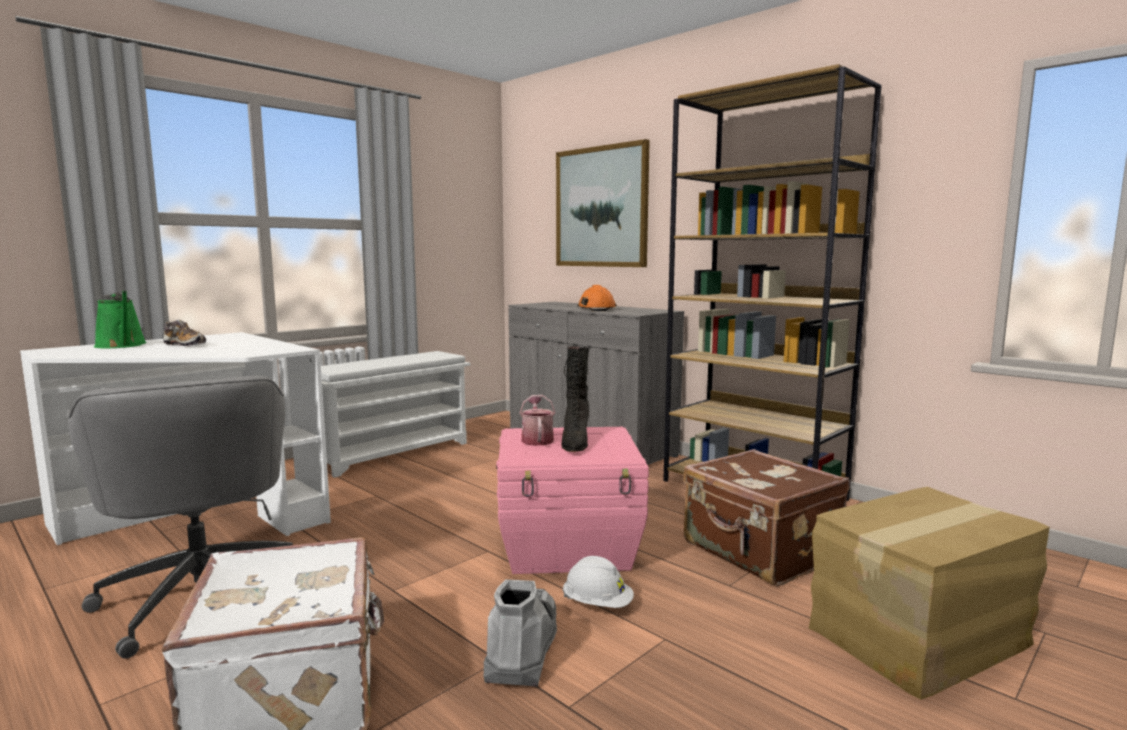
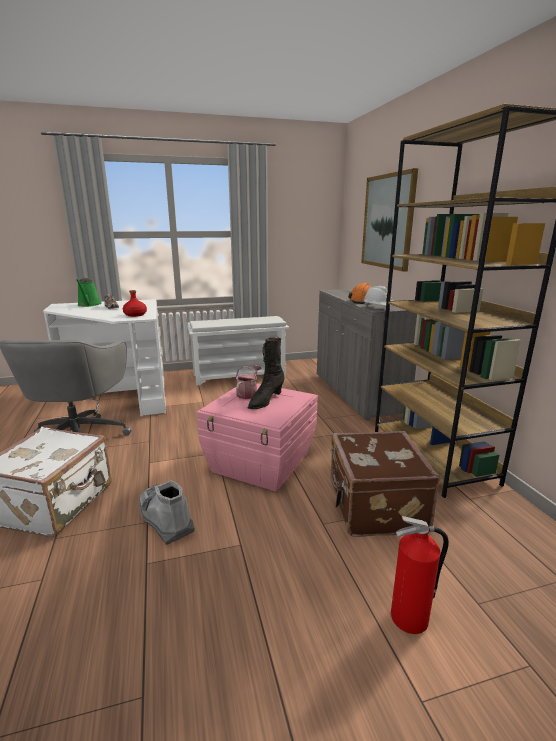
camera: 30 degrees right, 10 degrees up
grey boot [484,579,557,686] -> grey boot turned 75 degrees counterclockwise [139,480,195,545]
white hard hat [563,556,634,608] -> white hard hat moved to [363,286,392,306]
cardboard box [809,487,1050,700] -> fire extinguisher [391,516,449,634]
none -> red bottle [123,290,147,317]

